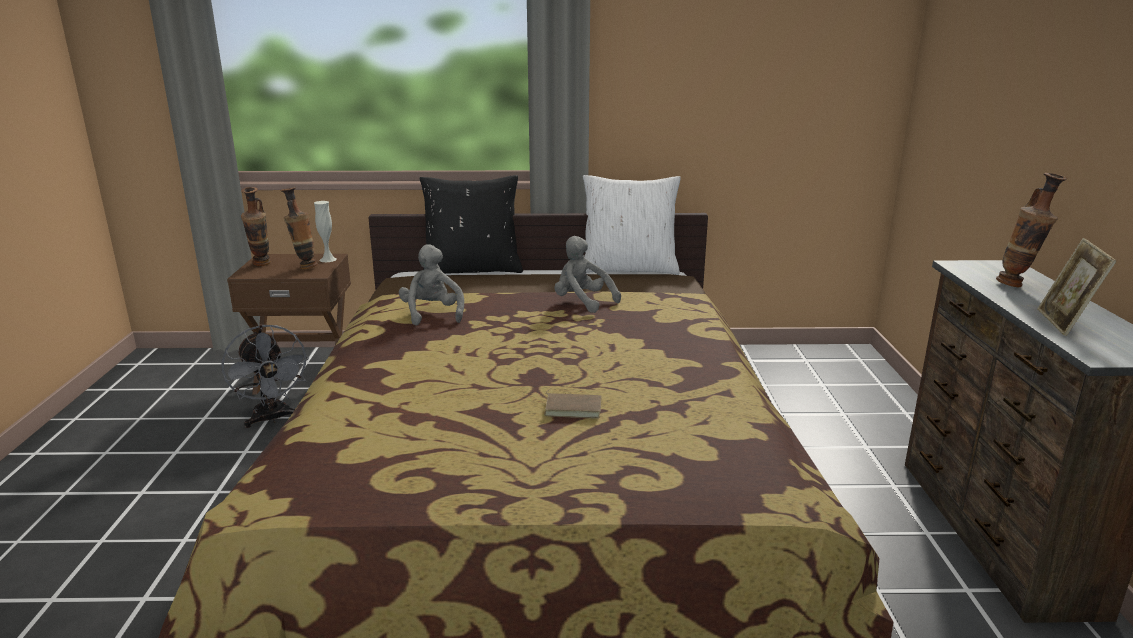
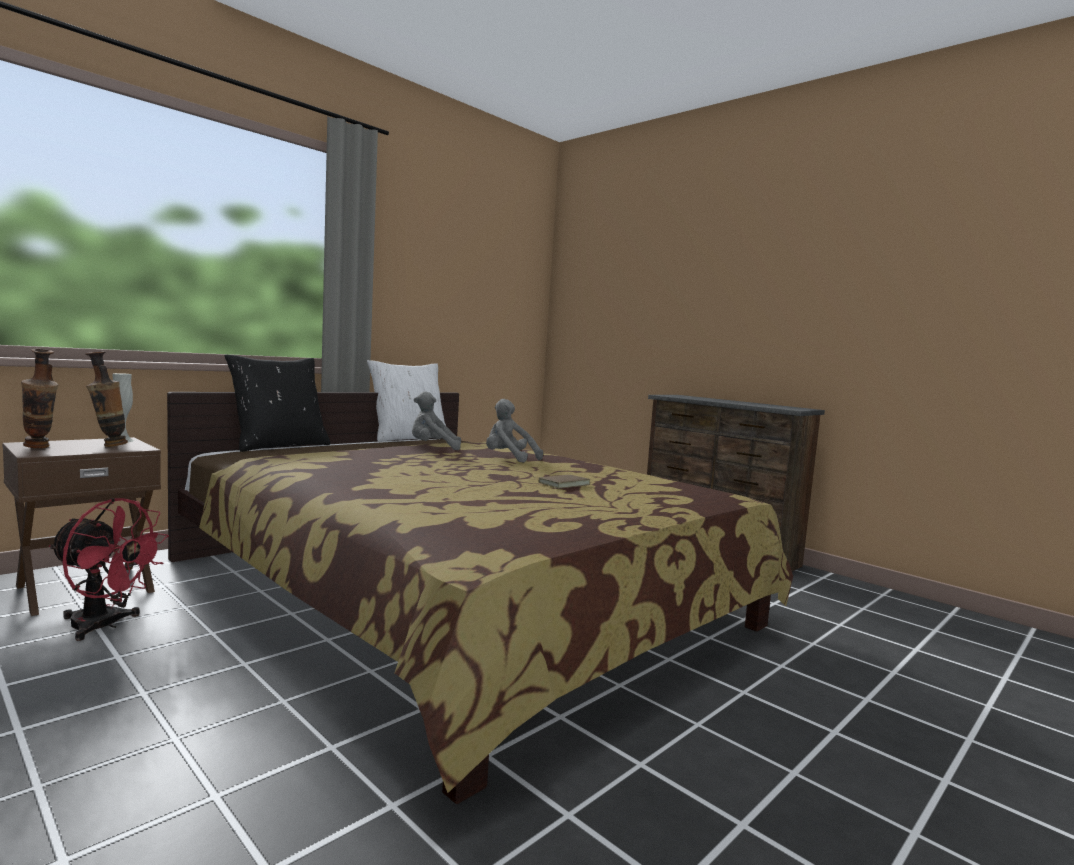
camera: 45 degrees left, 15 degrees down
grey fan [221,324,309,428] -> red fan [49,498,169,641]
grey plush toy [399,244,464,326] -> grey plush toy moved to [486,399,543,463]
vase [996,173,1067,287] -> none
picture frame [1037,238,1117,336] -> none

